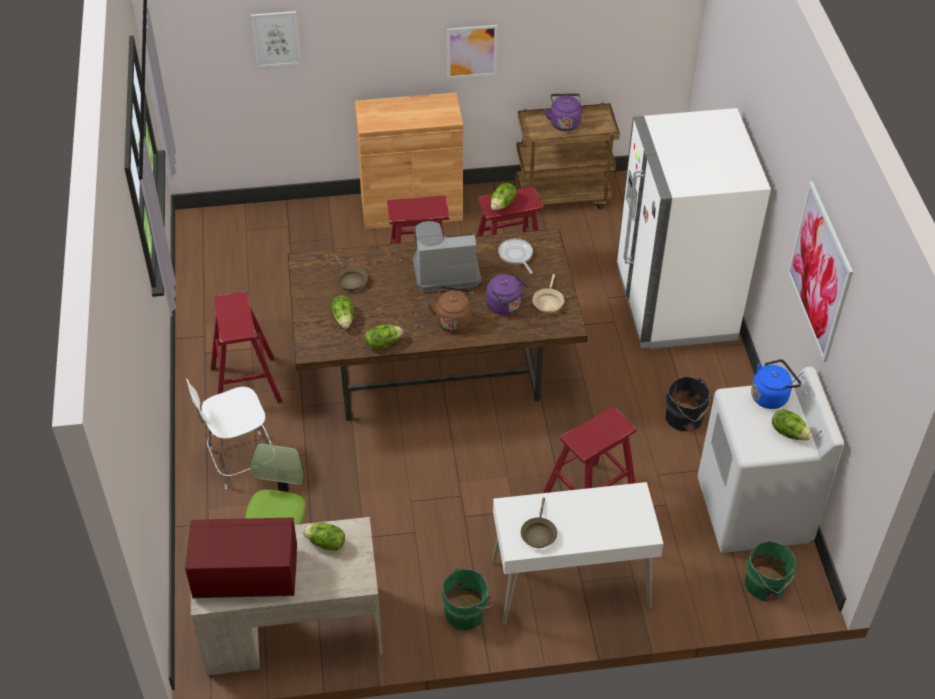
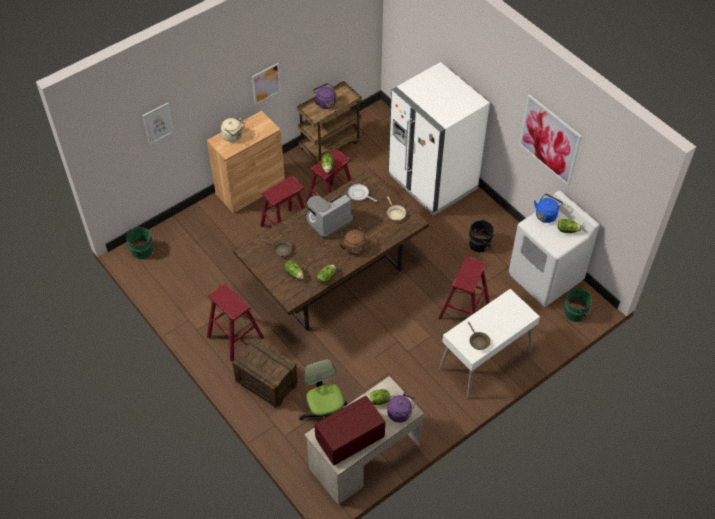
camera: 30 degrees left, 5 degrees up
white stool [186,379,272,489] -> crate [232,338,298,408]
green bucket [441,568,493,630] -> green bucket moved to [126,227,155,259]
purple kettle [486,274,529,315] -> purple kettle moved to [387,392,416,423]
none -> beige kettle [221,118,245,142]

